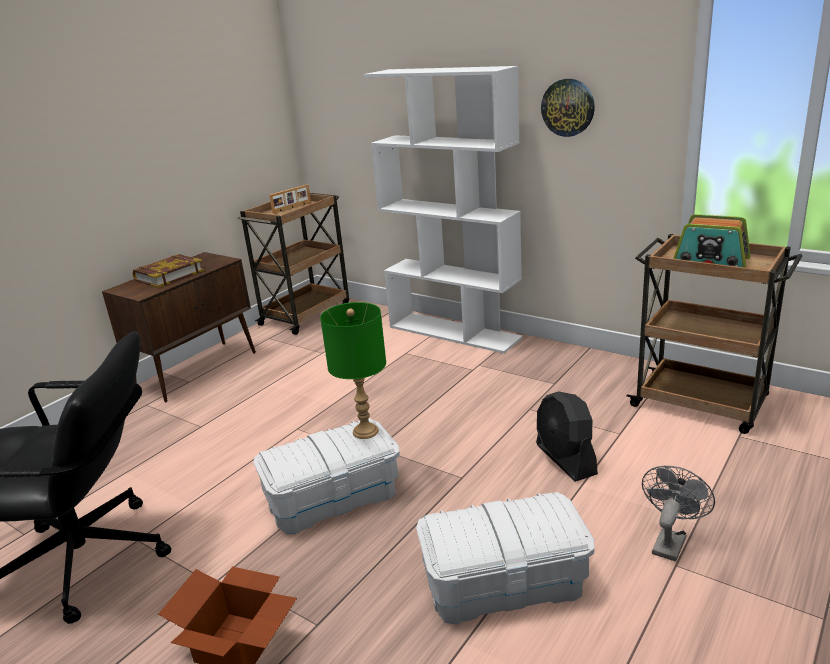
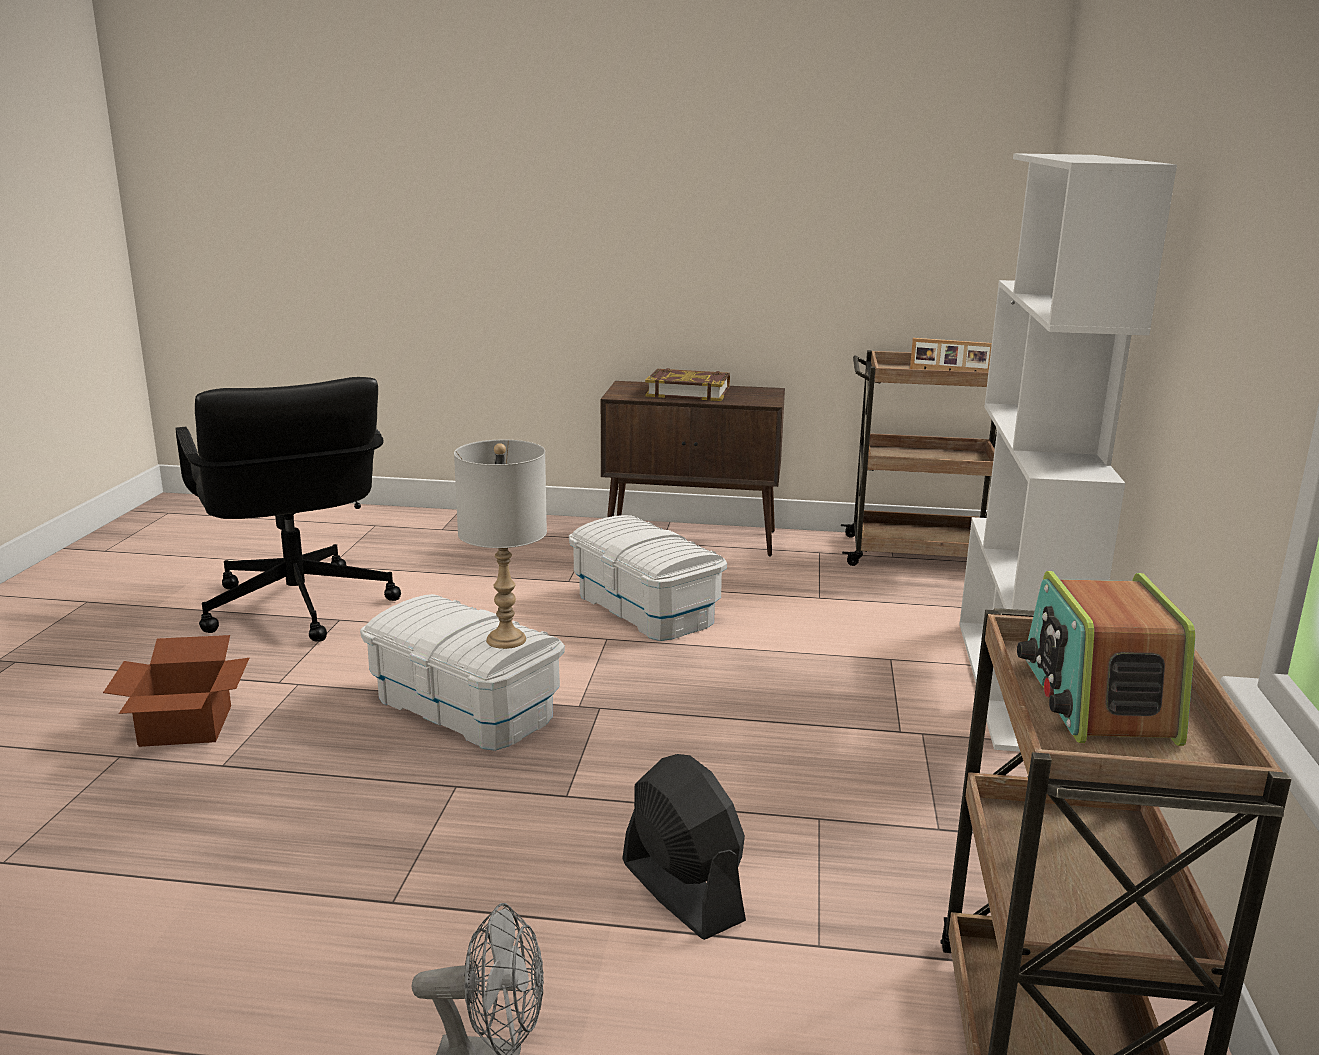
camera: 60 degrees right, 5 degrees down
green table lamp [320,302,386,439] -> grey table lamp [454,440,547,649]
white storage box [416,492,595,624] -> white storage box moved to [569,515,727,641]
black fan [536,391,598,482] -> black fan turned 105 degrees clockwise [622,754,746,940]
wall clock [541,79,595,137] -> none

